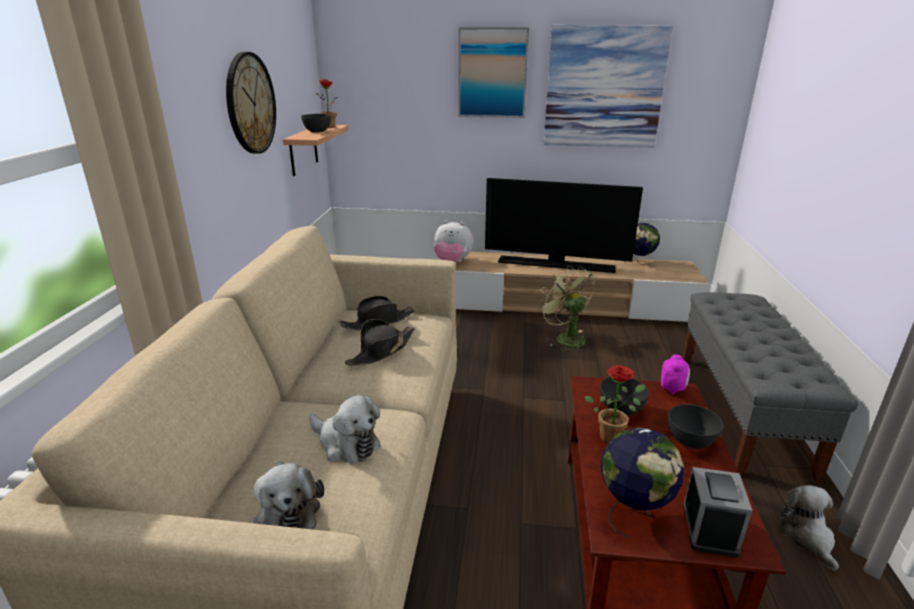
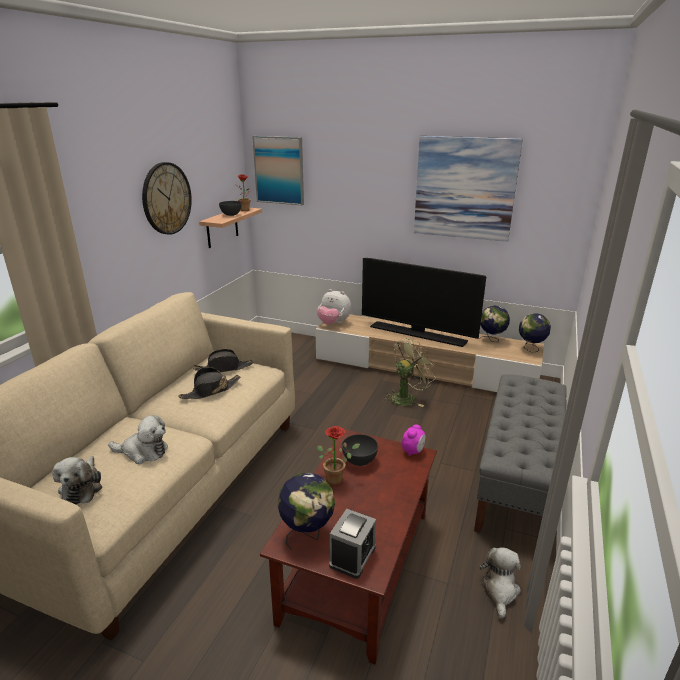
camera: 15 degrees right, 0 degrees up
plush toy [309,395,381,463] -> plush toy turned 45 degrees counterclockwise [108,415,168,464]
picture [458,27,529,118] -> picture moved to [252,136,304,205]
green fan [537,266,595,353] -> green fan turned 75 degrees clockwise [383,338,436,407]
grey bowl [668,404,723,449] -> none
none -> globe [519,313,551,352]

